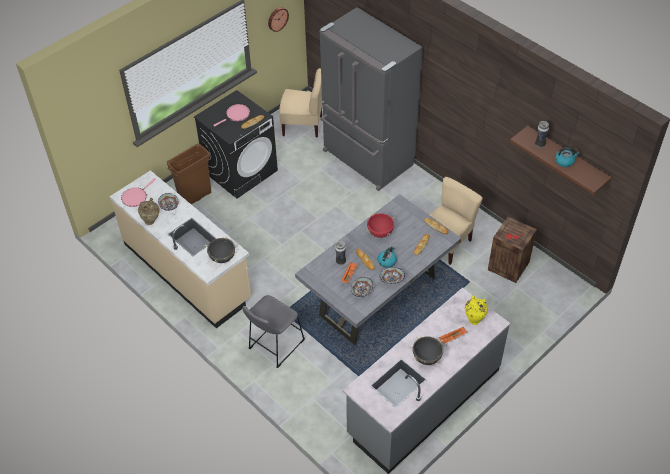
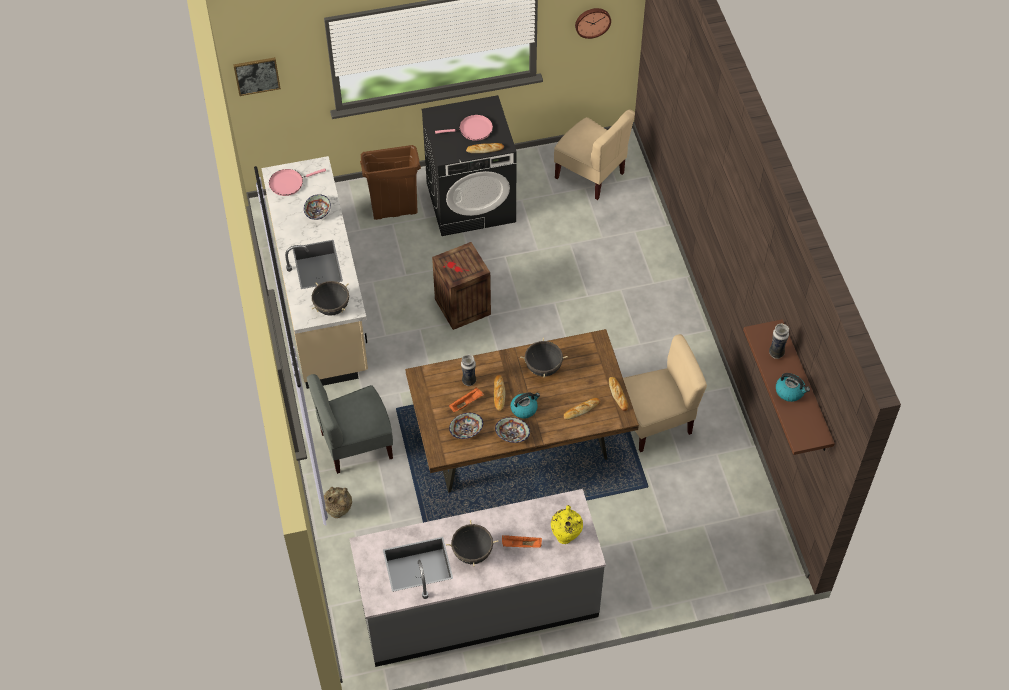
camera: 30 degrees right, 5 degrees up
beige vase [138,198,160,225] -> beige vase moved to [324,487,352,518]
grey stool [243,295,305,368] -> grey chair [306,374,393,474]
grey dining table [295,194,461,345] -> brown dining table [405,329,639,493]
grey fridge [319,7,423,191] -> none
red cooking pot [366,213,395,238] -> black cooking pot [520,337,568,377]
crate [488,217,537,283] -> crate moved to [432,242,491,330]
none -> picture [233,57,281,96]

